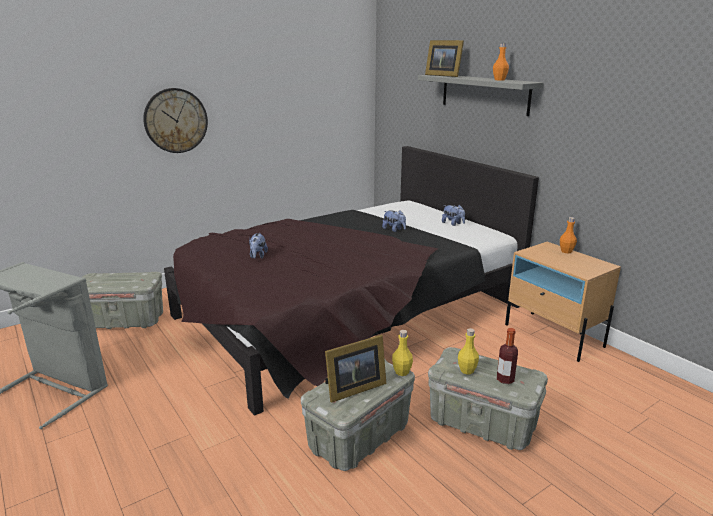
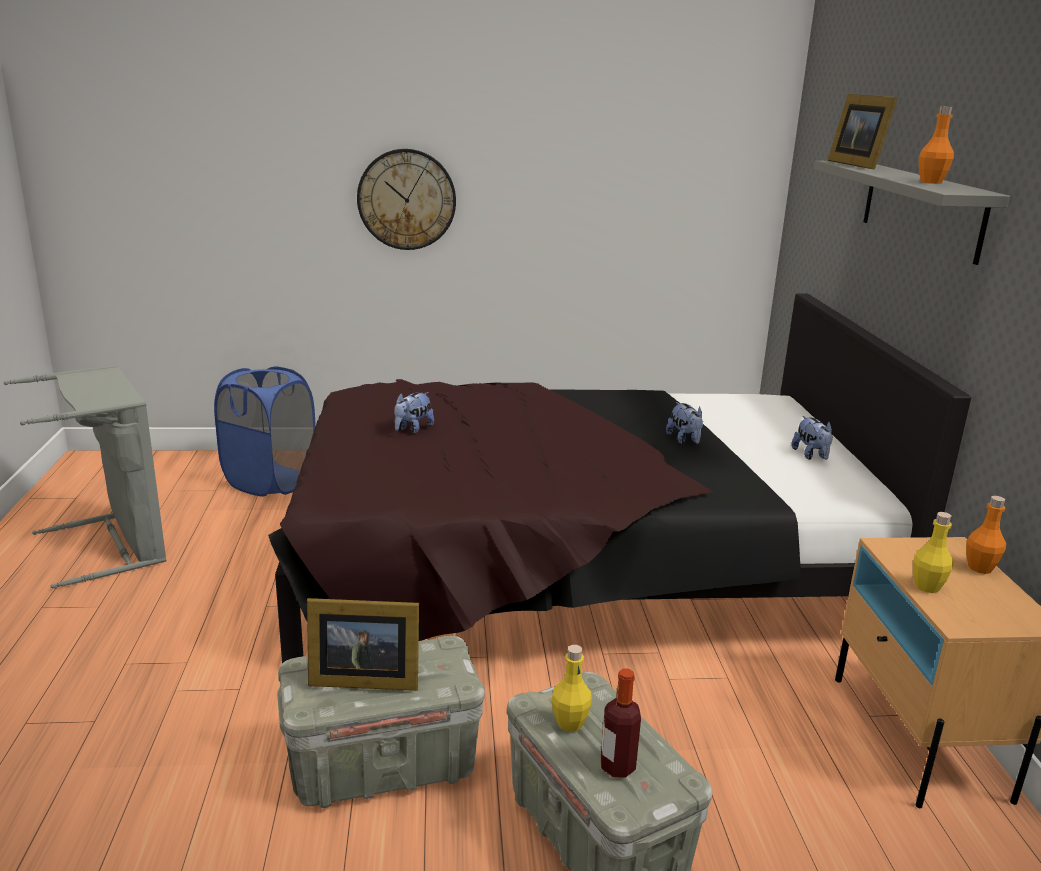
camera: 30 degrees right, 0 degrees up
grey storage box [82,272,163,329] -> blue laundry basket [214,366,316,497]
yellow bottle [392,330,413,376] -> yellow bottle moved to [913,512,953,593]

